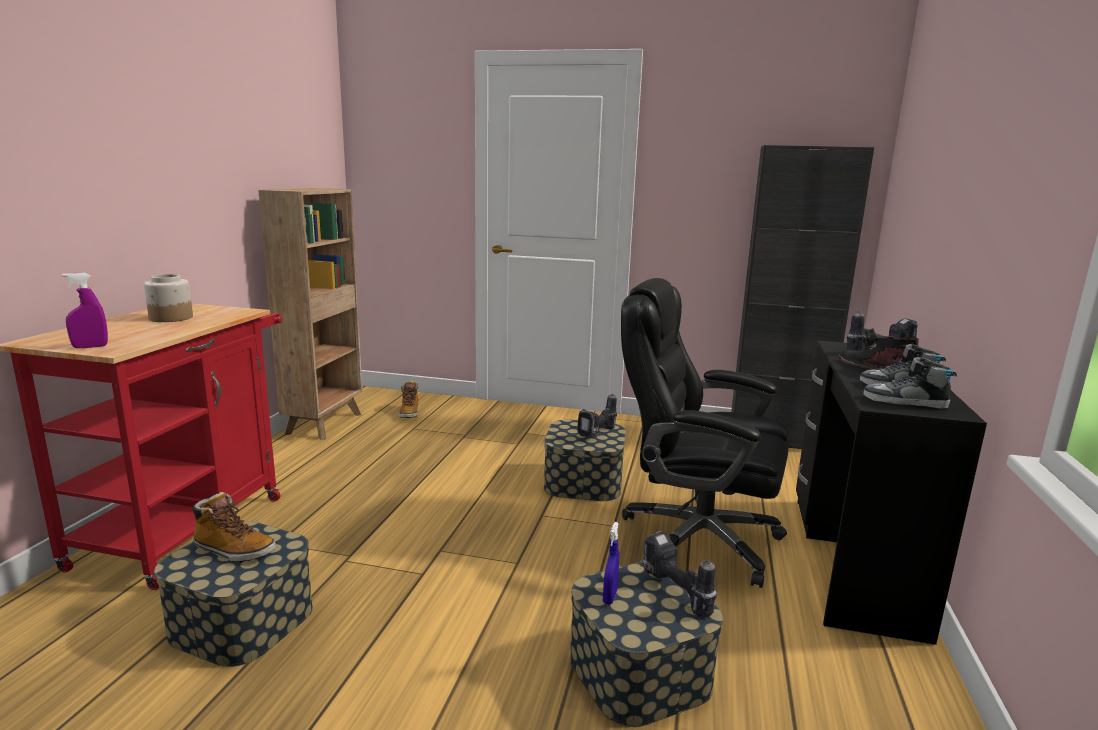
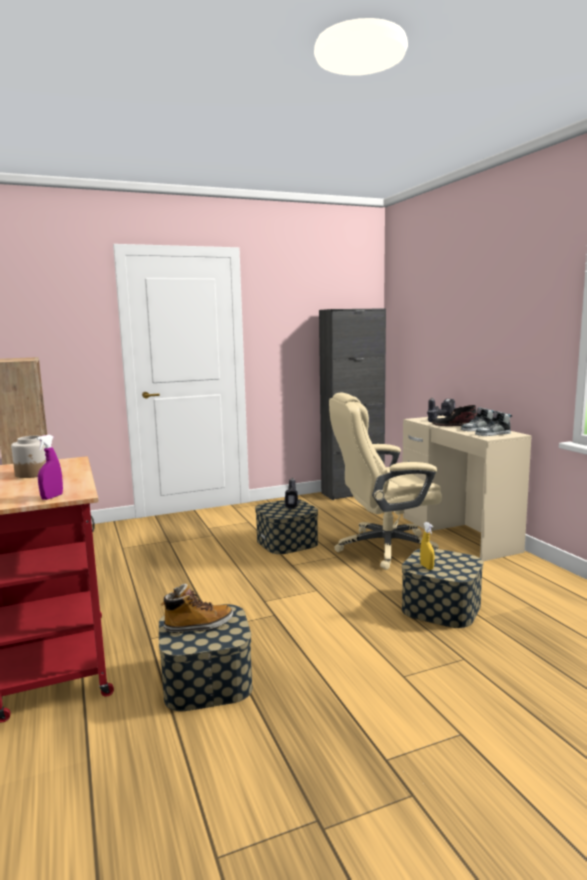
camera: 35 degrees left, 5 degrees down
boot [398,381,418,418] -> none
blue spray bottle [603,522,619,604] -> yellow spray bottle [420,522,435,570]
black office chair [621,278,788,588] -> beige office chair [329,393,442,570]
power drill [640,531,717,618] -> none
black desk [796,341,987,645] -> beige desk [403,416,532,561]

